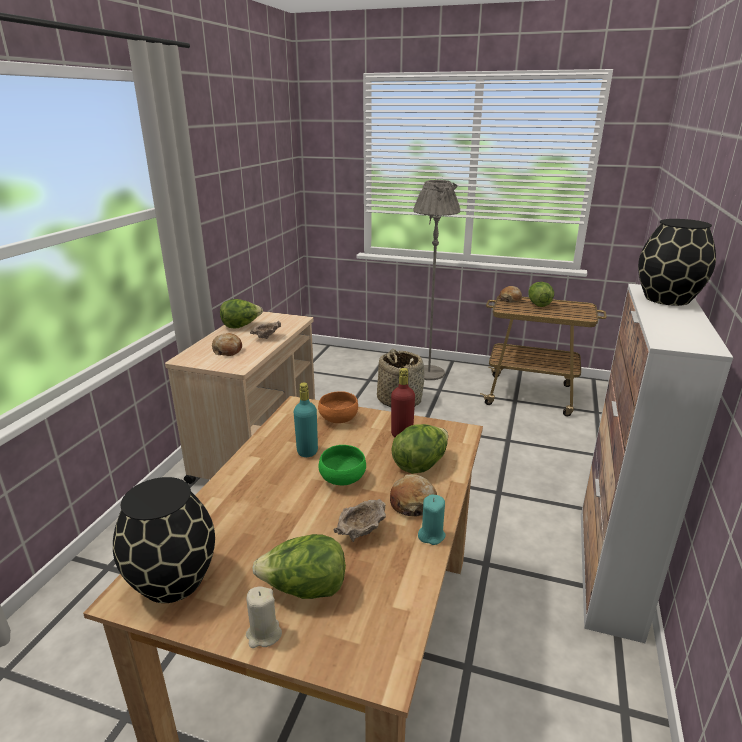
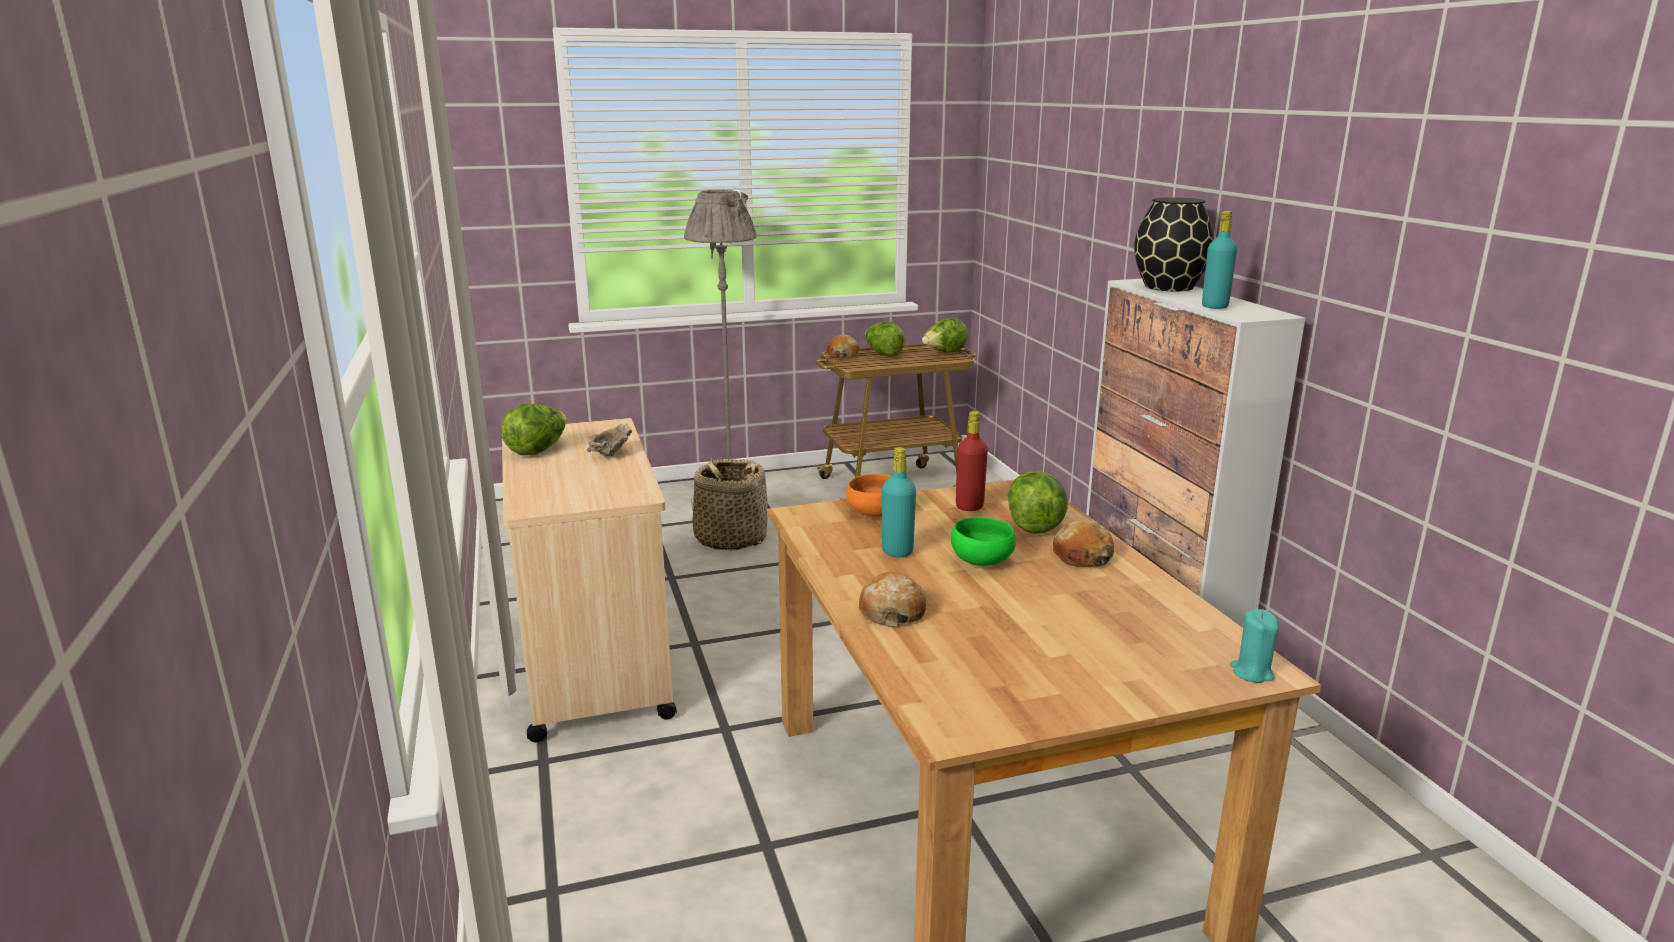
camera: 35 degrees left, 5 degrees down
black vase [113,477,215,603] -> none
bread [212,333,242,356] -> bread moved to [859,572,926,627]
beige candle [246,586,282,648] -> none
lettuce [252,534,346,599] -> lettuce moved to [922,318,968,353]
beige bowl [334,499,386,542] -> none
turquoise candle [418,494,446,545] -> turquoise candle moved to [1230,609,1279,683]
none -> turquoise bottle [1202,211,1237,309]

